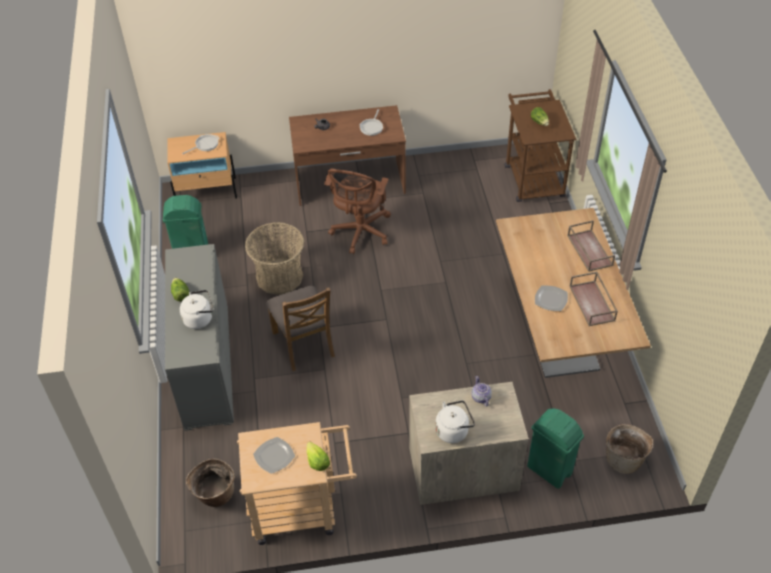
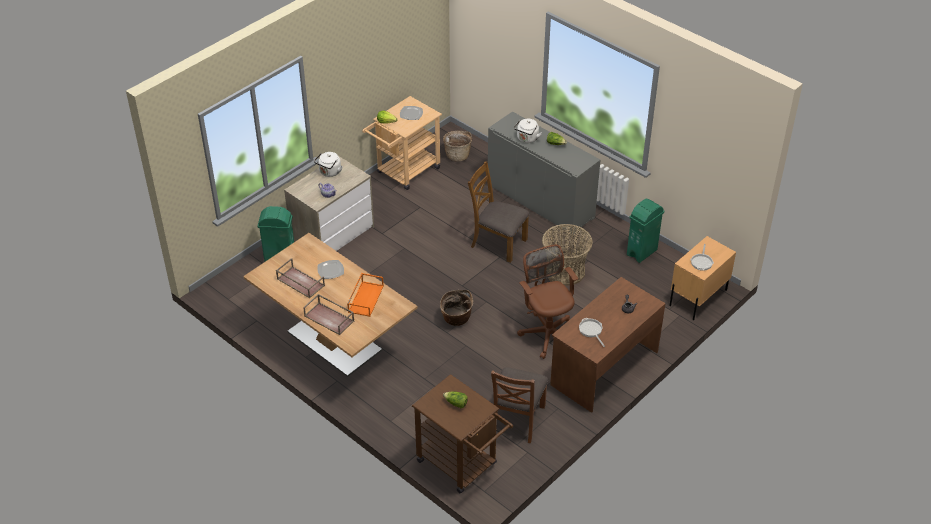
camera: 140 degrees right, 5 degrees down
basket [606,424,653,474] -> basket moved to [440,290,473,326]
none -> orange tray [347,273,384,317]
none -> brown chair [491,367,548,443]

